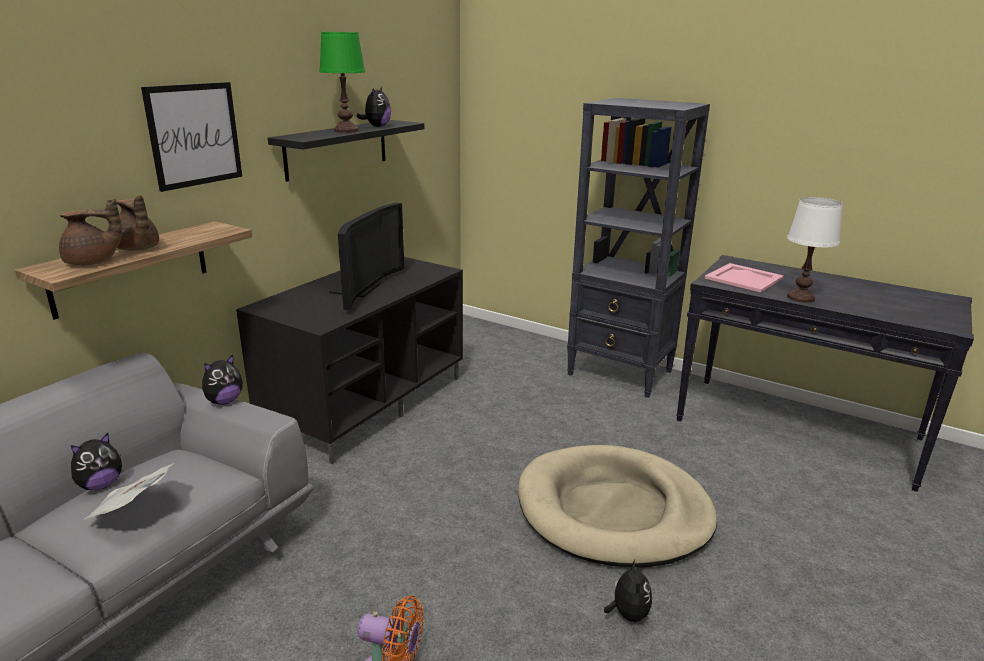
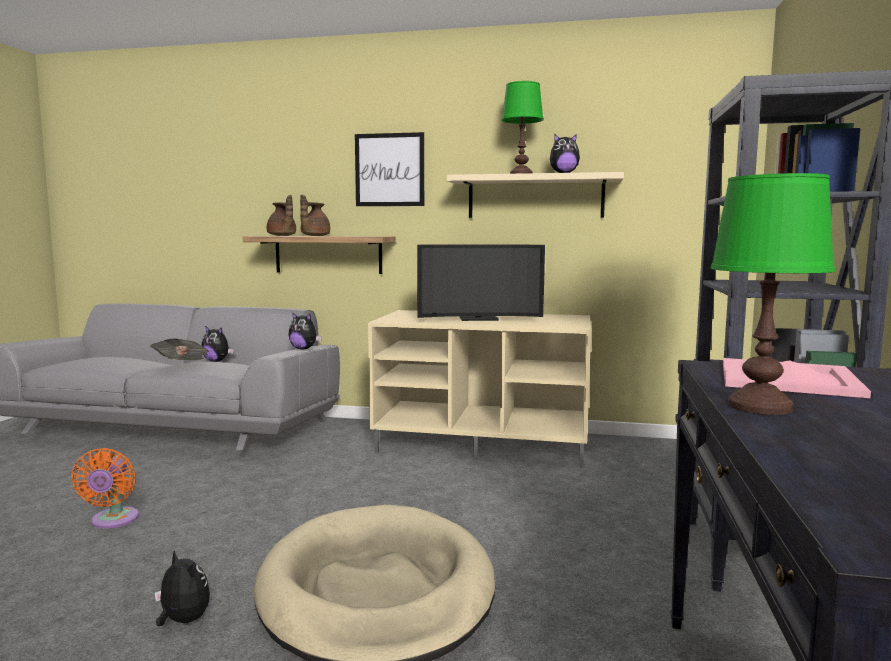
camera: 70 degrees right, 15 degrees down
black tv stand [236,257,463,464] -> beige tv stand [368,310,591,468]
black shelf [268,120,424,182] -> beige shelf [447,172,624,218]
plush toy [604,560,652,622] -> plush toy turned 120 degrees counterclockwise [155,549,210,626]
white table lamp [787,197,843,303] -> green table lamp [710,173,835,415]

